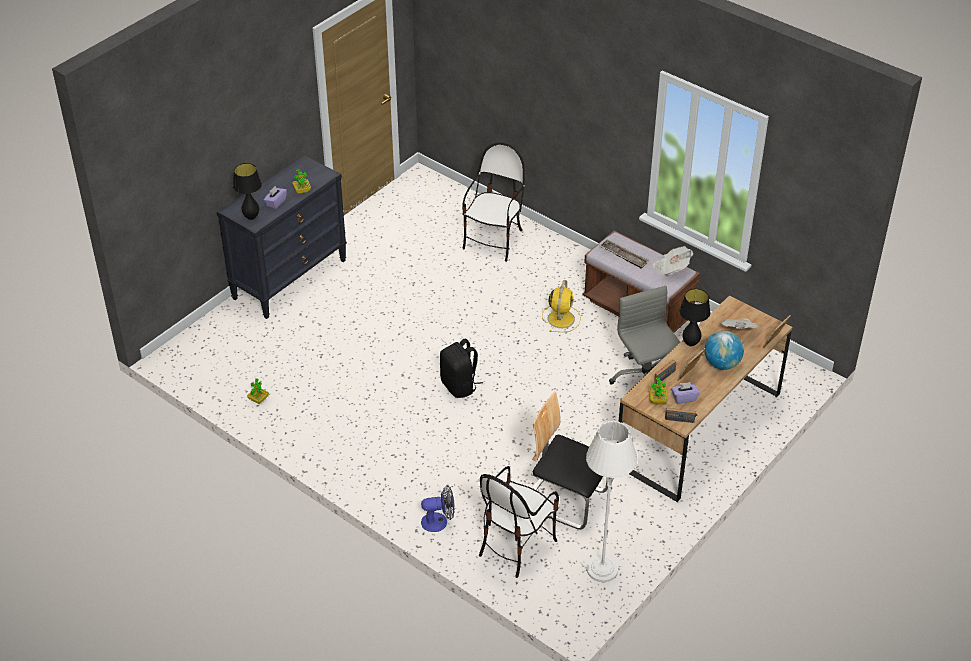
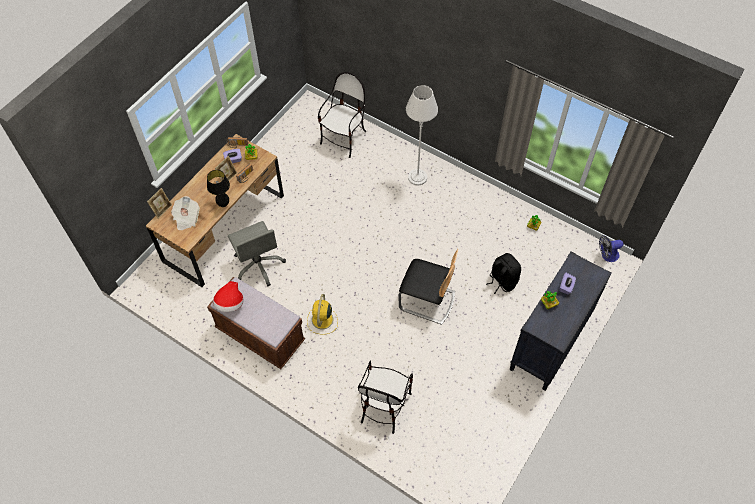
camera: 175 degrees right, 15 degrees up
black table lamp [233,163,262,220] -> none
fan [421,485,455,532] -> fan moved to [599,235,623,262]
black backpack [440,338,483,398] -> black backpack moved to [486,253,521,294]
chair [532,392,610,529] -> chair moved to [398,249,458,325]
white floor lamp [586,421,637,582] -> white floor lamp moved to [406,85,438,185]
tray [600,239,649,269] -> none
newspaper [652,246,693,276] -> hat [213,281,243,312]
globe [705,331,744,370] -> none

